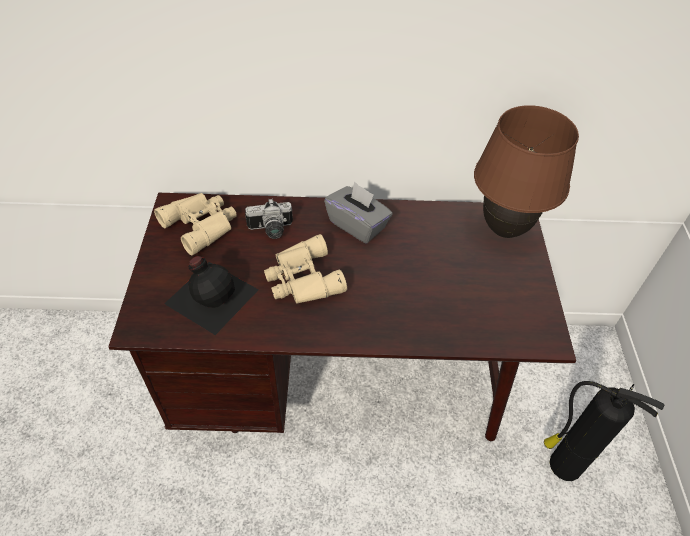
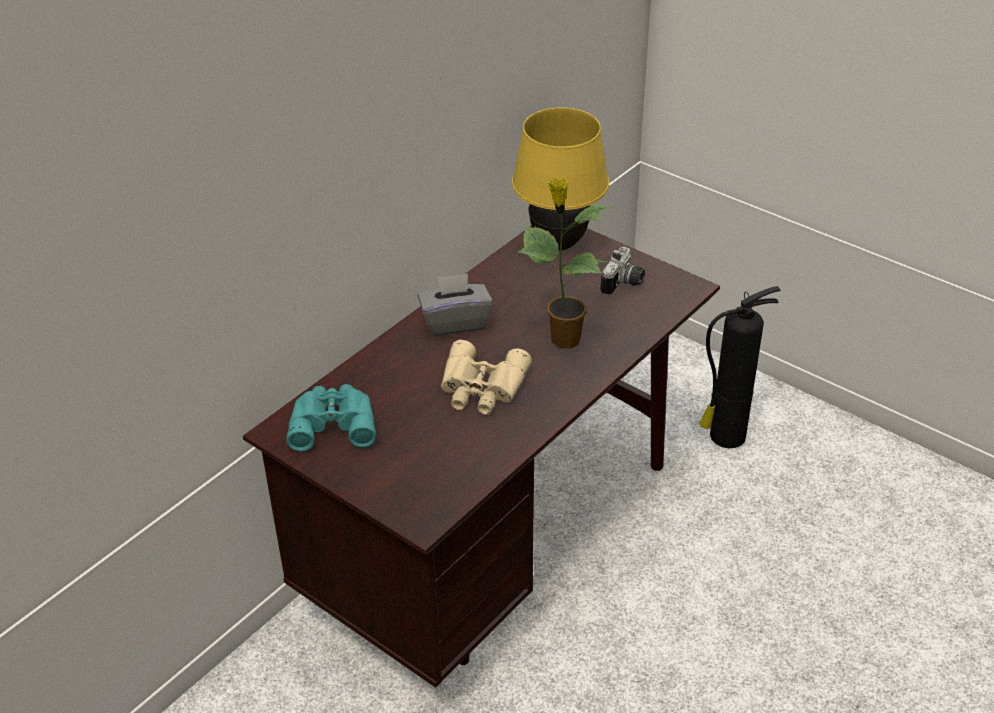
camera: 50 degrees left, 10 degrees down
beige binoculars [154,193,237,255] -> turquoise binoculars [286,384,376,452]
black bottle [164,256,259,335] -> none
camera [245,198,293,239] -> camera moved to [601,247,645,296]
brown table lamp [474,105,579,238] -> yellow table lamp [512,108,609,250]
none -> potted plant [519,178,614,349]

